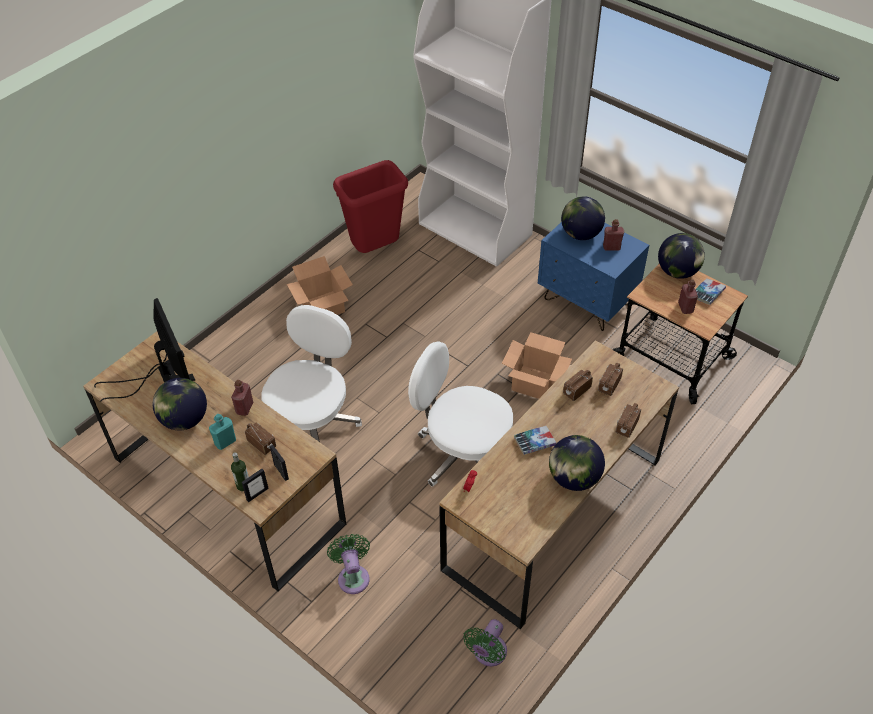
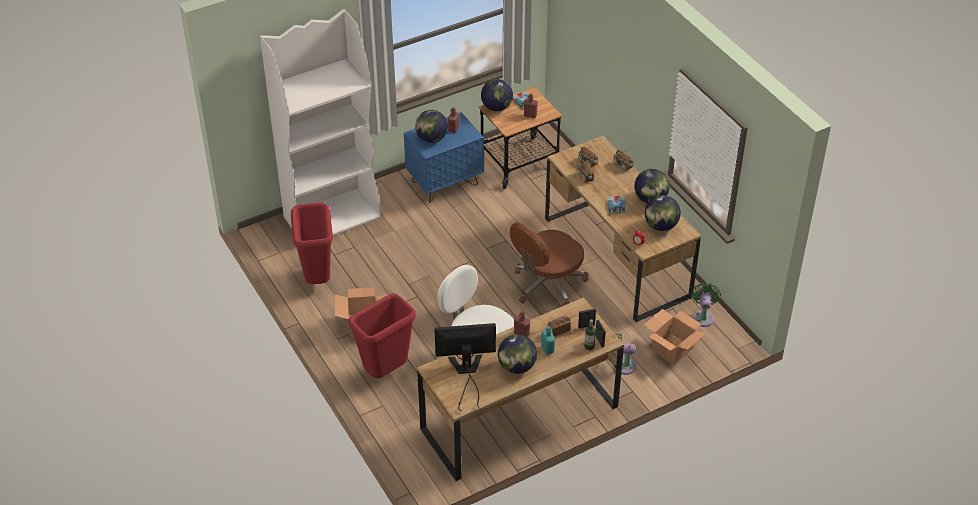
camera: 70 degrees left, 5 degrees down
white office chair [408,341,513,487] -> brown office chair [510,222,588,306]
green fan [463,619,507,666] -> green fan turned 135 degrees counterclockwise [691,283,721,327]
cardboard box [502,332,572,399] -> cardboard box moved to [644,309,706,365]
none -> red trash can [348,293,416,378]
none -> globe [645,195,681,231]

